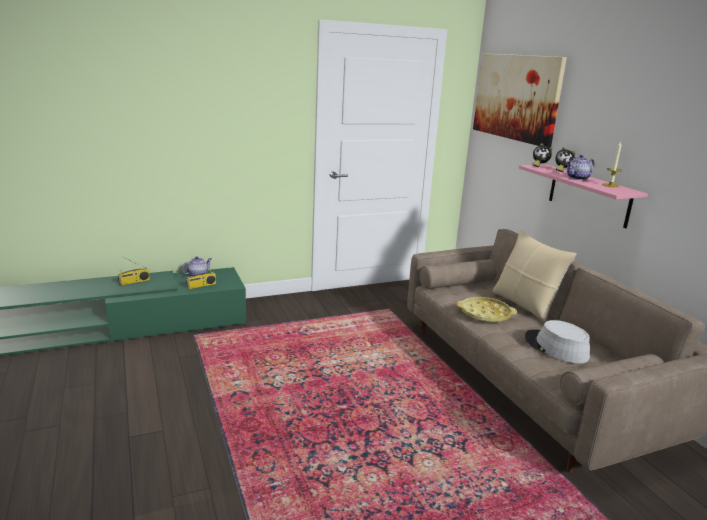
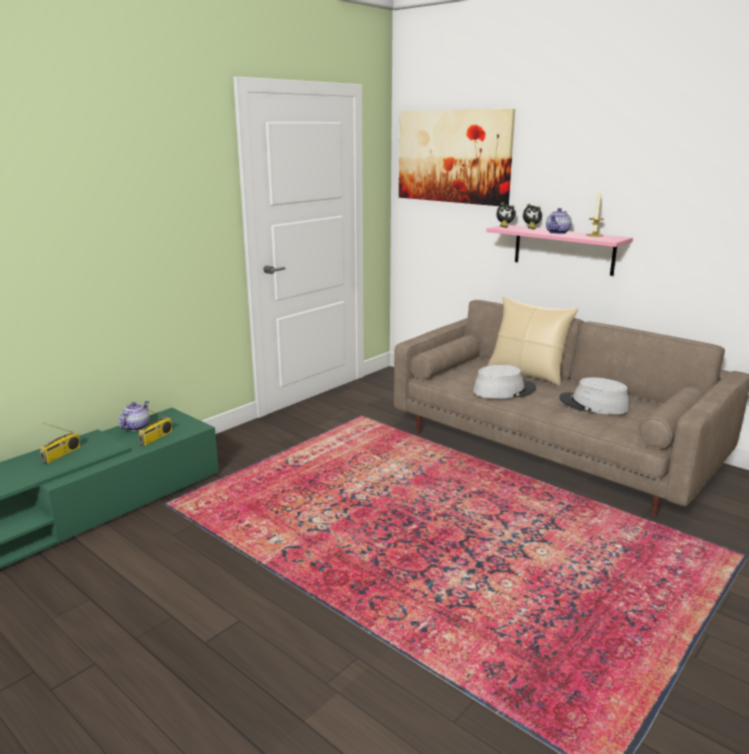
camera: 25 degrees left, 0 degrees up
yellow tray [456,297,517,323] -> grey hat [473,365,536,399]

